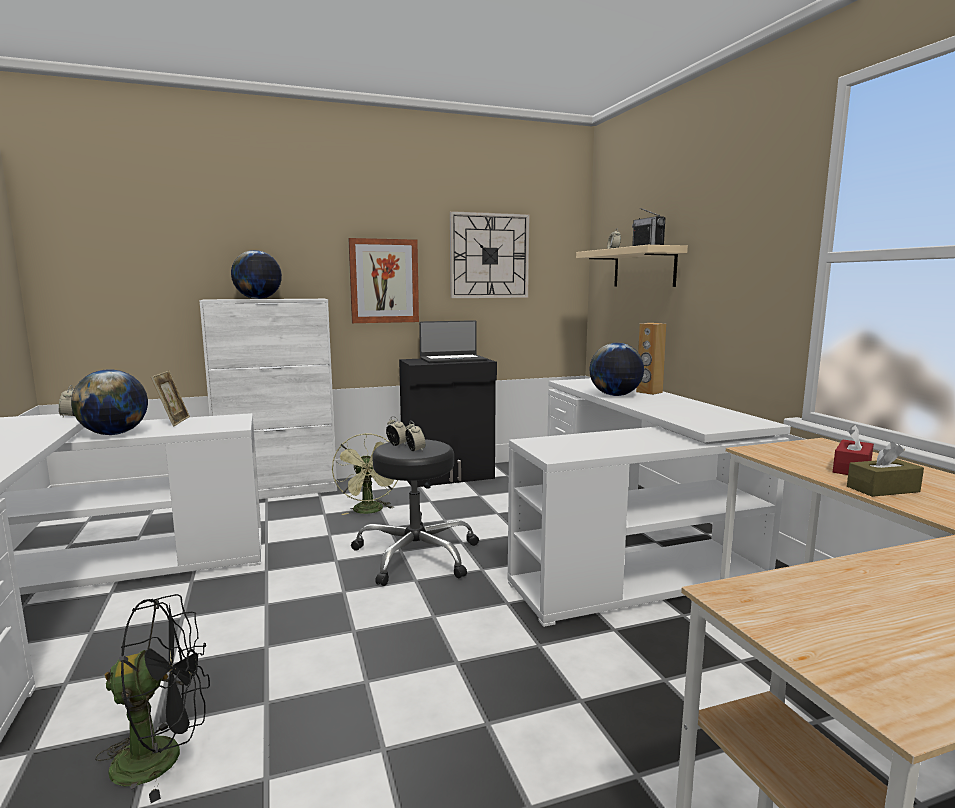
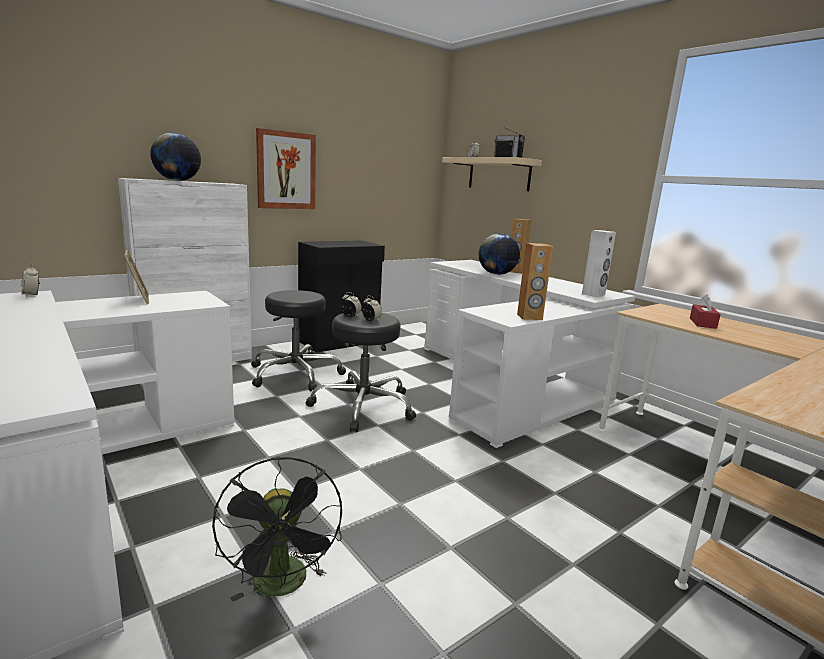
camera: 20 degrees left, 5 degrees up
globe [71,369,148,435] -> none
black fan [95,594,210,803] -> black fan turned 105 degrees clockwise [212,457,342,602]
green fan [332,433,398,515] -> black stool [251,290,346,391]
laptop [419,320,487,363] -> none
wall clock [450,211,529,298] -> none
brown tissue box [847,441,924,497] -> none
none -> brown speaker [517,243,553,320]
none -> white speaker [582,230,616,297]

